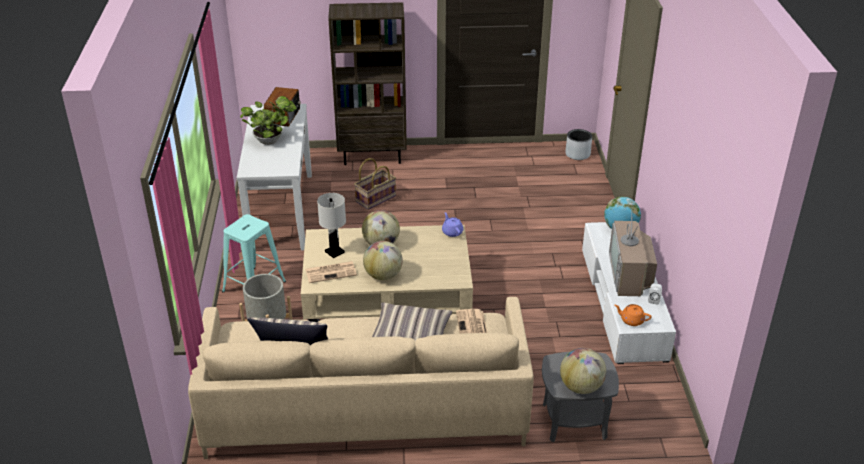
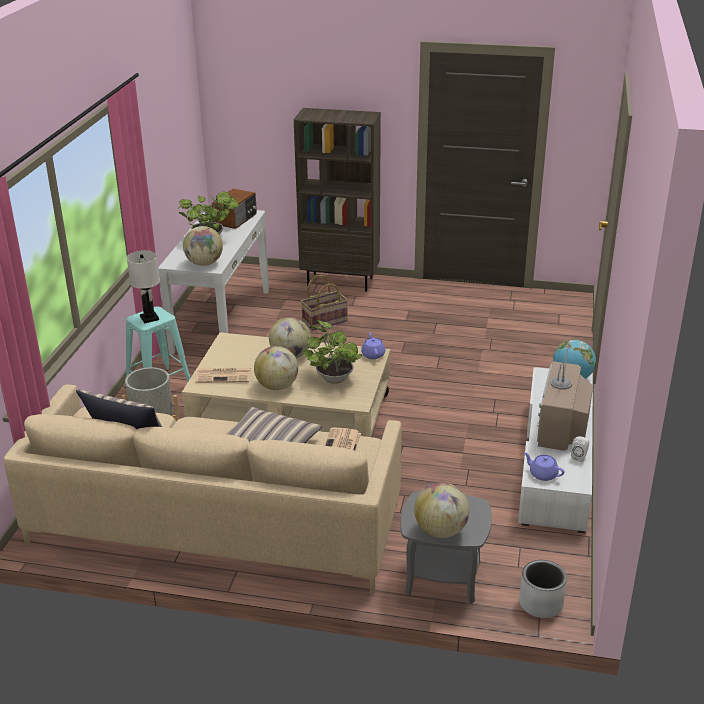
camera: 15 degrees right, 5 degrees down
white table lamp [317,193,346,258] -> white table lamp moved to [127,250,160,323]
grey planter [565,129,592,160] -> grey planter moved to [519,560,567,618]
orange teapot [615,304,651,326] -> purple teapot [524,452,565,481]
none -> globe [183,226,223,266]
none -> potted plant [304,320,362,384]

